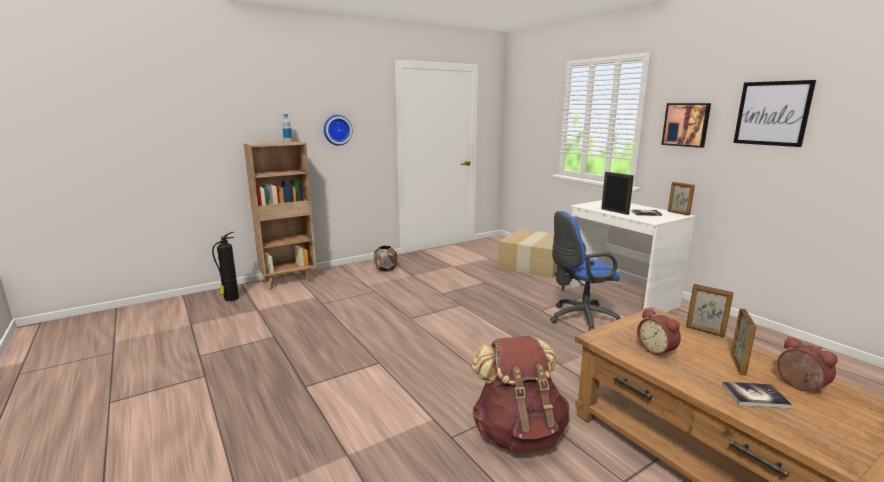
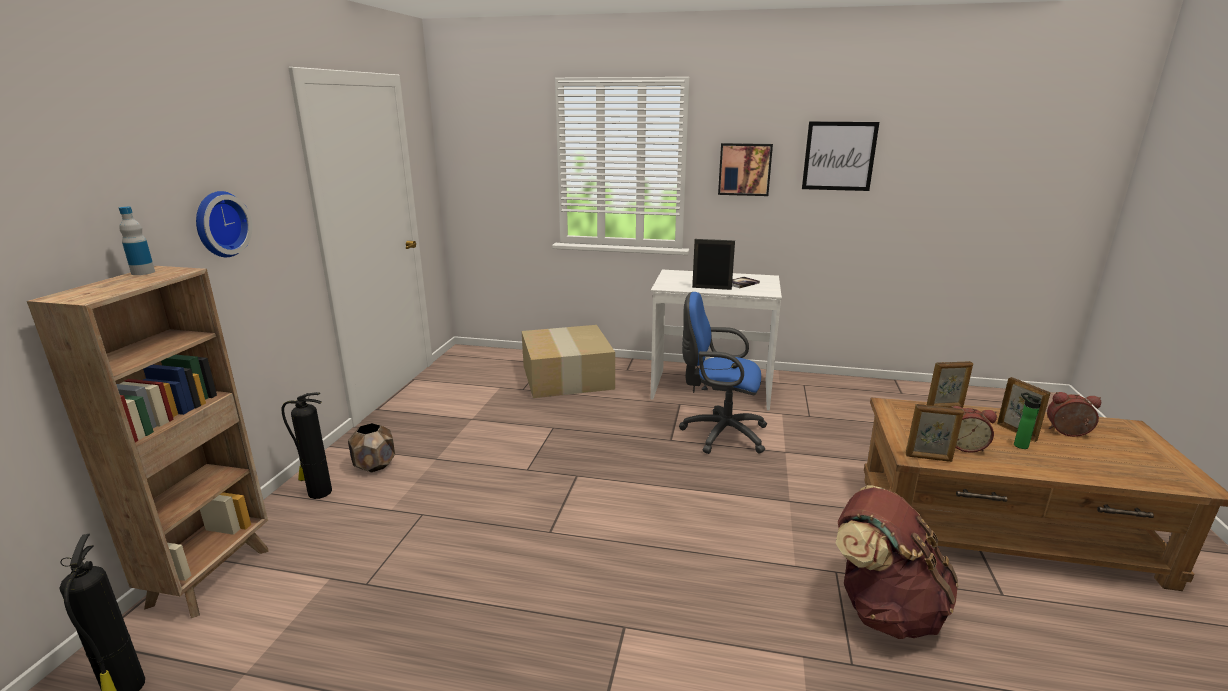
camera: 45 degrees left, 5 degrees up
blue office chair [550,211,620,331] -> blue office chair turned 75 degrees clockwise [679,292,767,454]
picture frame [668,182,695,216] -> picture frame moved to [906,404,964,462]
book [722,382,792,408] -> none
none -> fire extinguisher [282,392,332,499]
none -> bottle [1014,393,1041,449]

